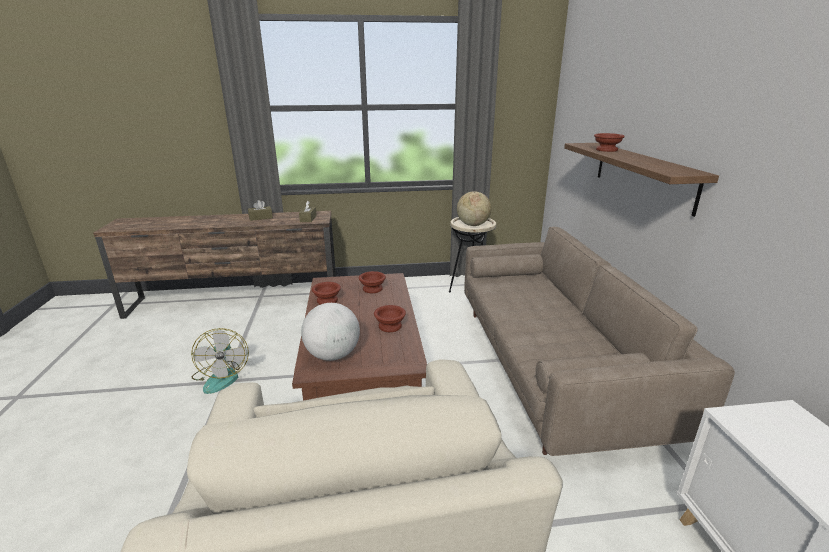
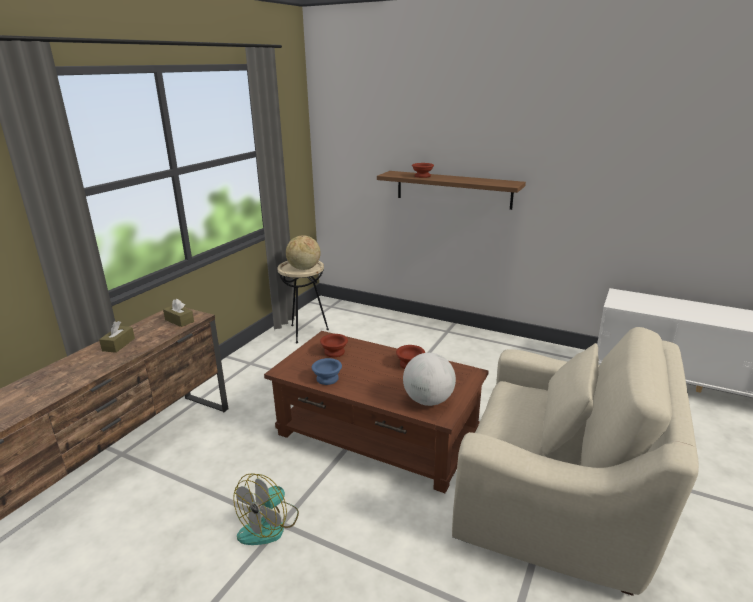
camera: 55 degrees left, 0 degrees up
fan [191,328,249,394] -> fan turned 105 degrees clockwise [233,473,299,545]
brown bowl [312,282,341,305] -> blue bowl [312,358,342,385]
beige sofa [464,227,735,456] -> none

